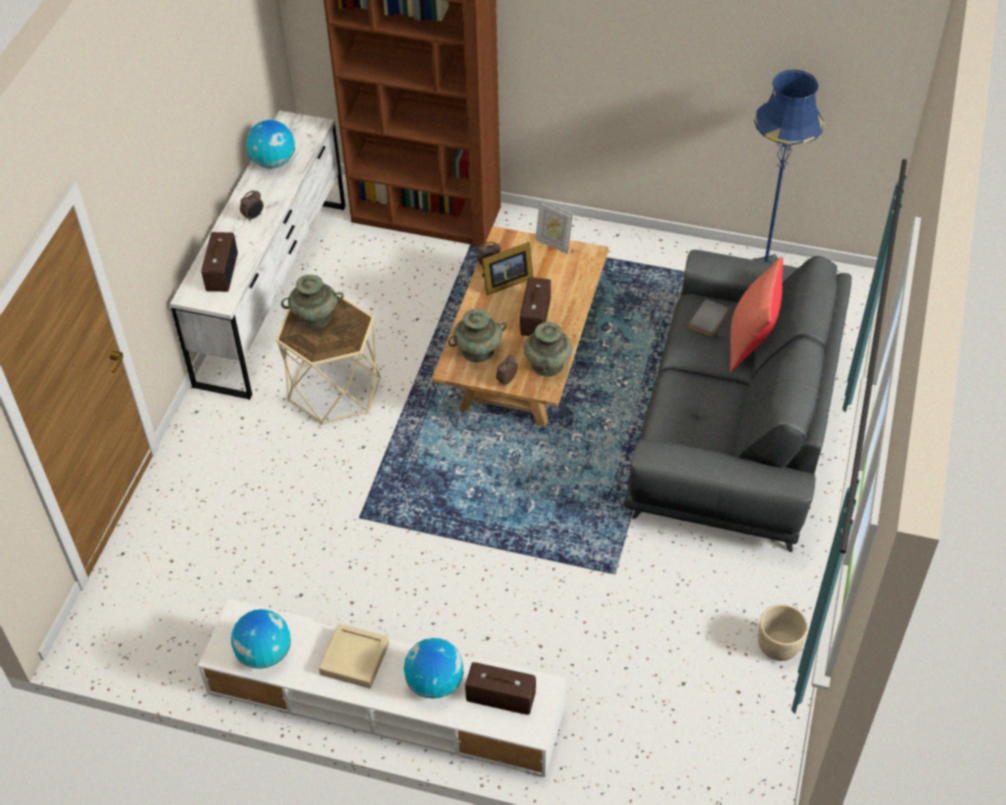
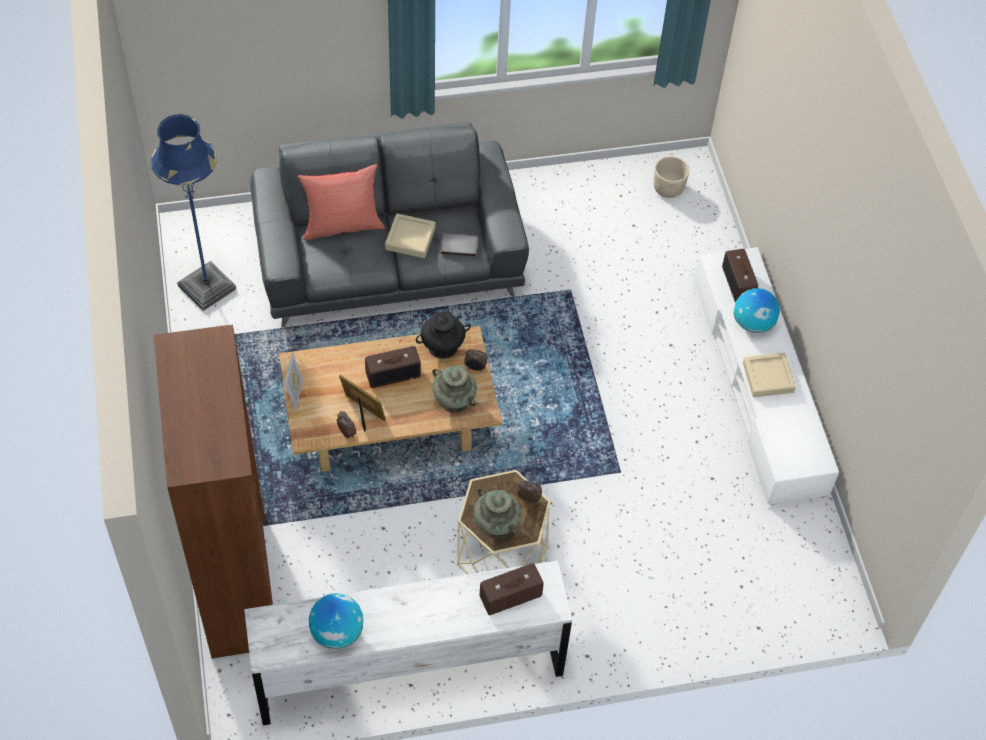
camera: 120 degrees left, 5 degrees up
globe [231,609,291,669] -> none
alarm clock [240,190,263,222] -> alarm clock moved to [517,480,542,504]
turquoise vase [524,322,572,377] -> black vase [416,311,471,358]
grey book [688,299,729,336] -> grey book moved to [441,233,478,257]
beige planter [758,604,808,661] -> beige planter moved to [654,156,689,198]
none -> beige tray [385,213,436,258]

